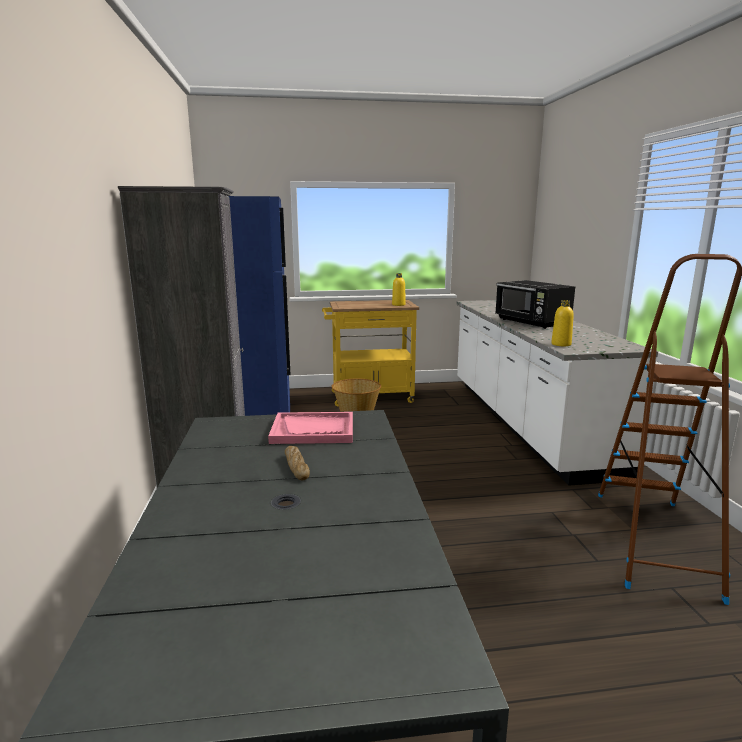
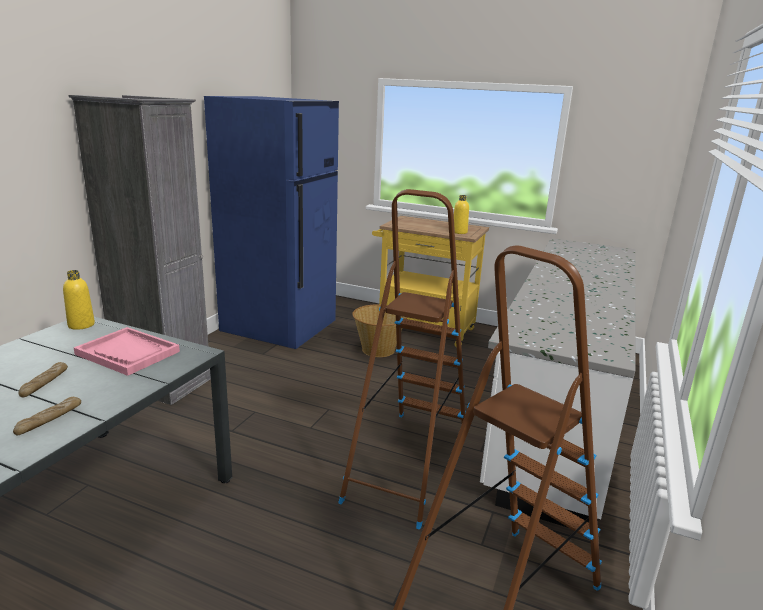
camera: 30 degrees right, 5 degrees up
black microwave [496,280,575,329] -> none
yellow bottle [551,300,574,346] -> yellow bottle moved to [63,270,95,330]
none -> bread [13,397,81,435]
none -> brown step ladder [338,189,466,529]

